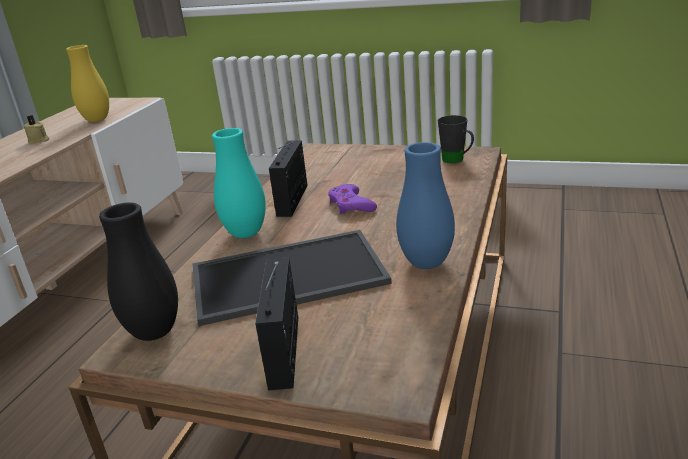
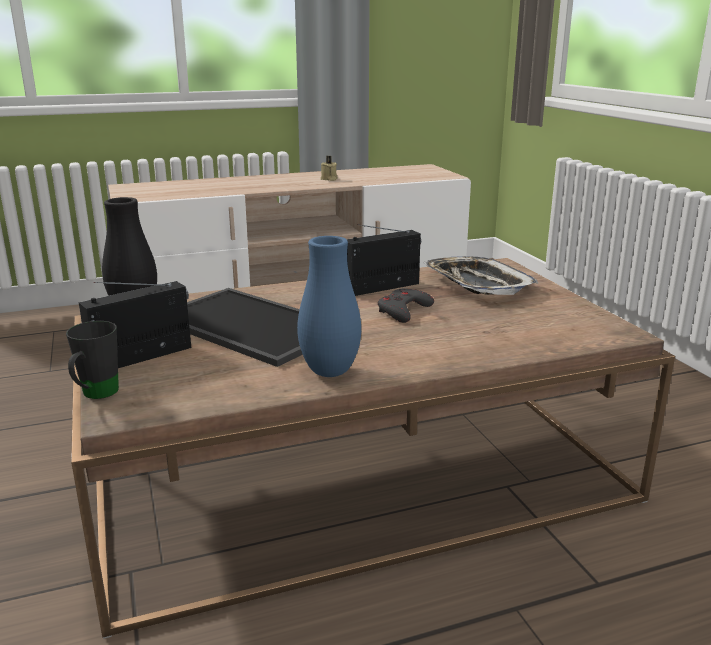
camera: 50 degrees right, 5 degrees down
yellow vase [66,45,109,122] -> none
turquoise vase [212,128,266,238] -> none
purple game controller [328,184,377,214] -> grey game controller [378,289,434,323]
black mug [438,115,474,163] -> black mug moved to [66,321,119,399]
none -> tray [423,256,539,295]

